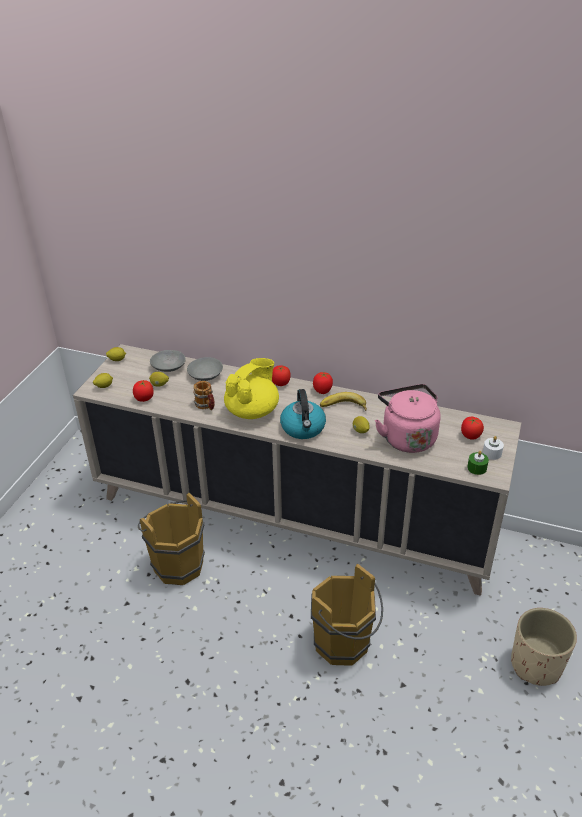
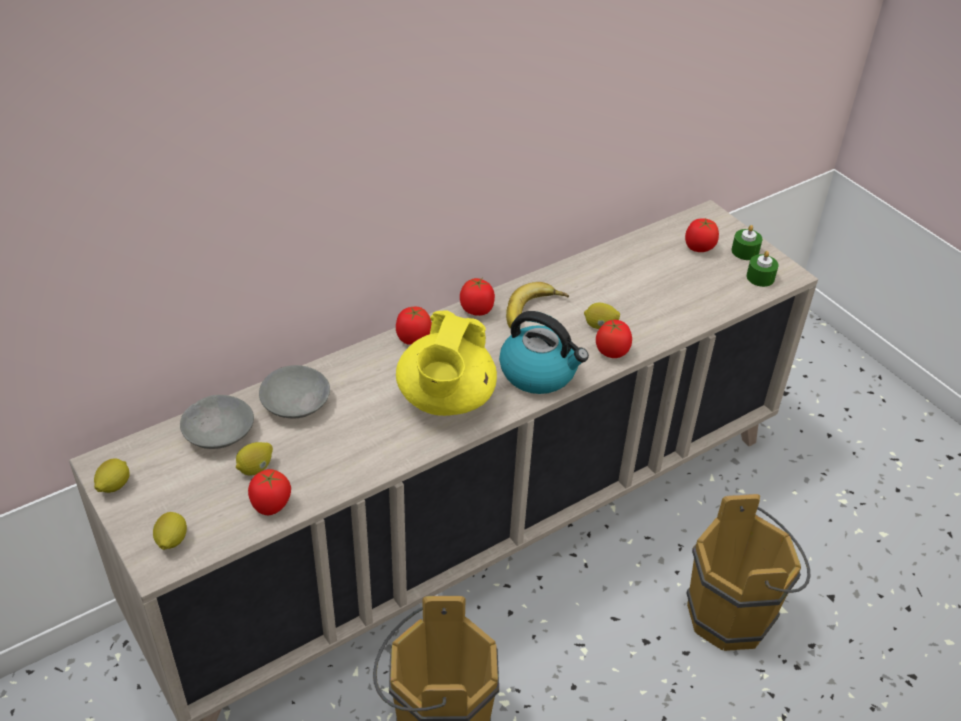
camera: 55 degrees left, 5 degrees up
mug [193,381,215,410] -> none
yellow teapot [224,358,279,419] -> yellow teapot turned 150 degrees counterclockwise [396,311,497,416]
pink kettle [375,384,441,453] -> none
white candle [483,436,504,460] -> green candle [731,225,762,260]
beige planter [511,608,577,686] -> none
none -> tomato [596,319,632,358]

